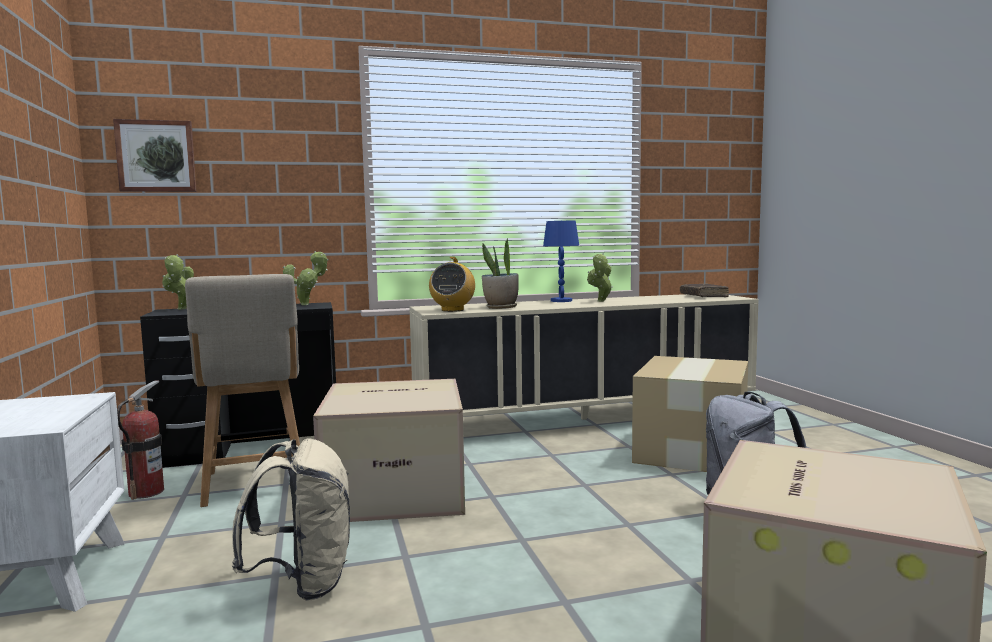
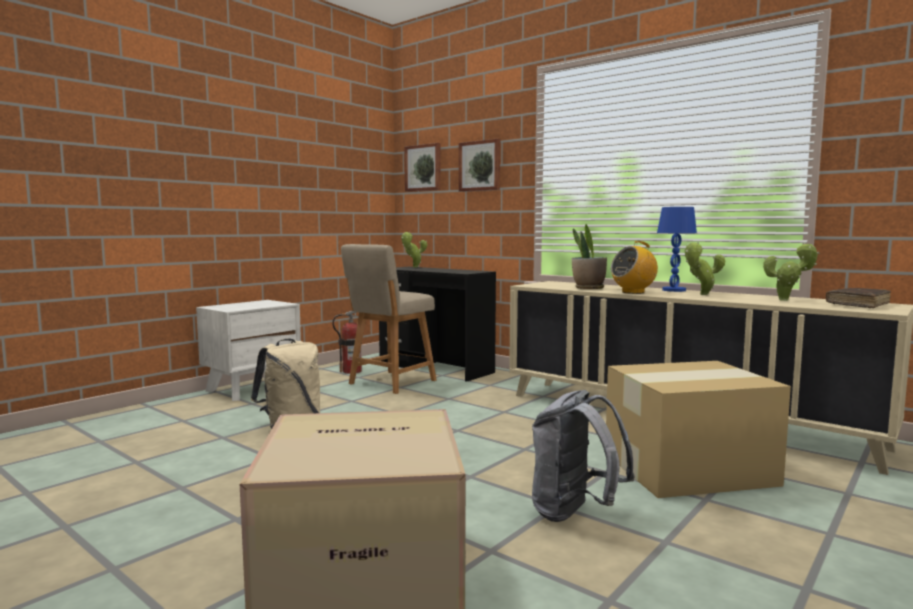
camera: 55 degrees right, 0 degrees up
potted plant [283,251,329,305] -> potted plant moved to [763,243,820,301]
cardboard box [313,379,465,522] -> none
radio [429,257,475,312] -> radio moved to [611,241,658,294]
none -> picture [459,139,500,192]

